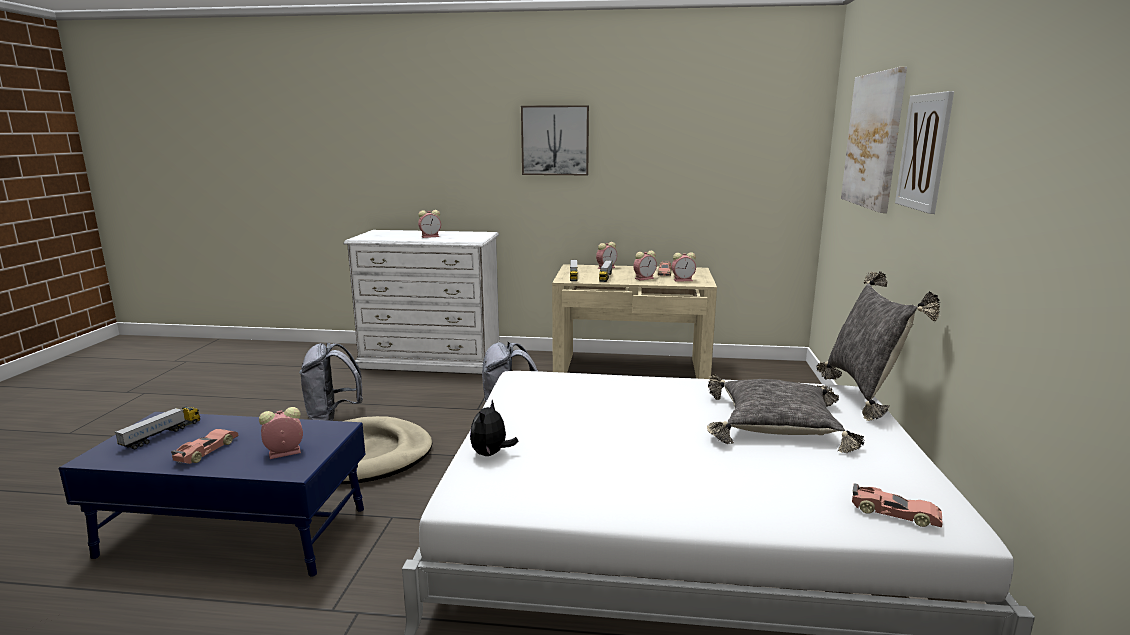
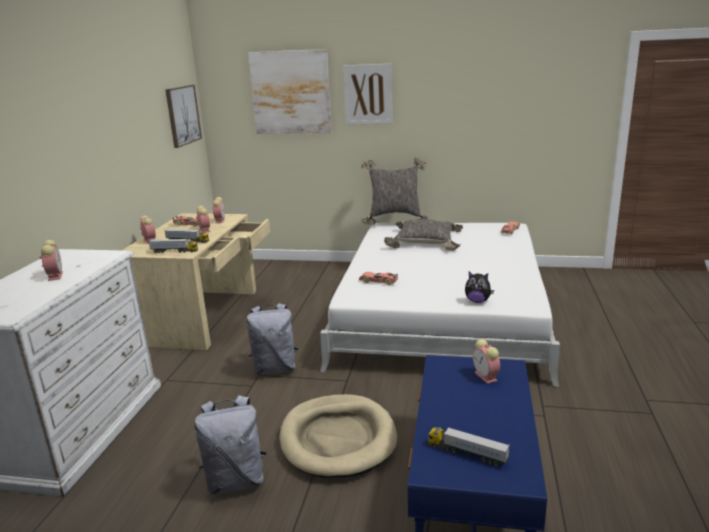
camera: 85 degrees left, 5 degrees up
toy car [171,429,238,464] -> toy car moved to [359,272,398,285]
picture [521,105,589,175] -> picture moved to [165,85,202,148]

